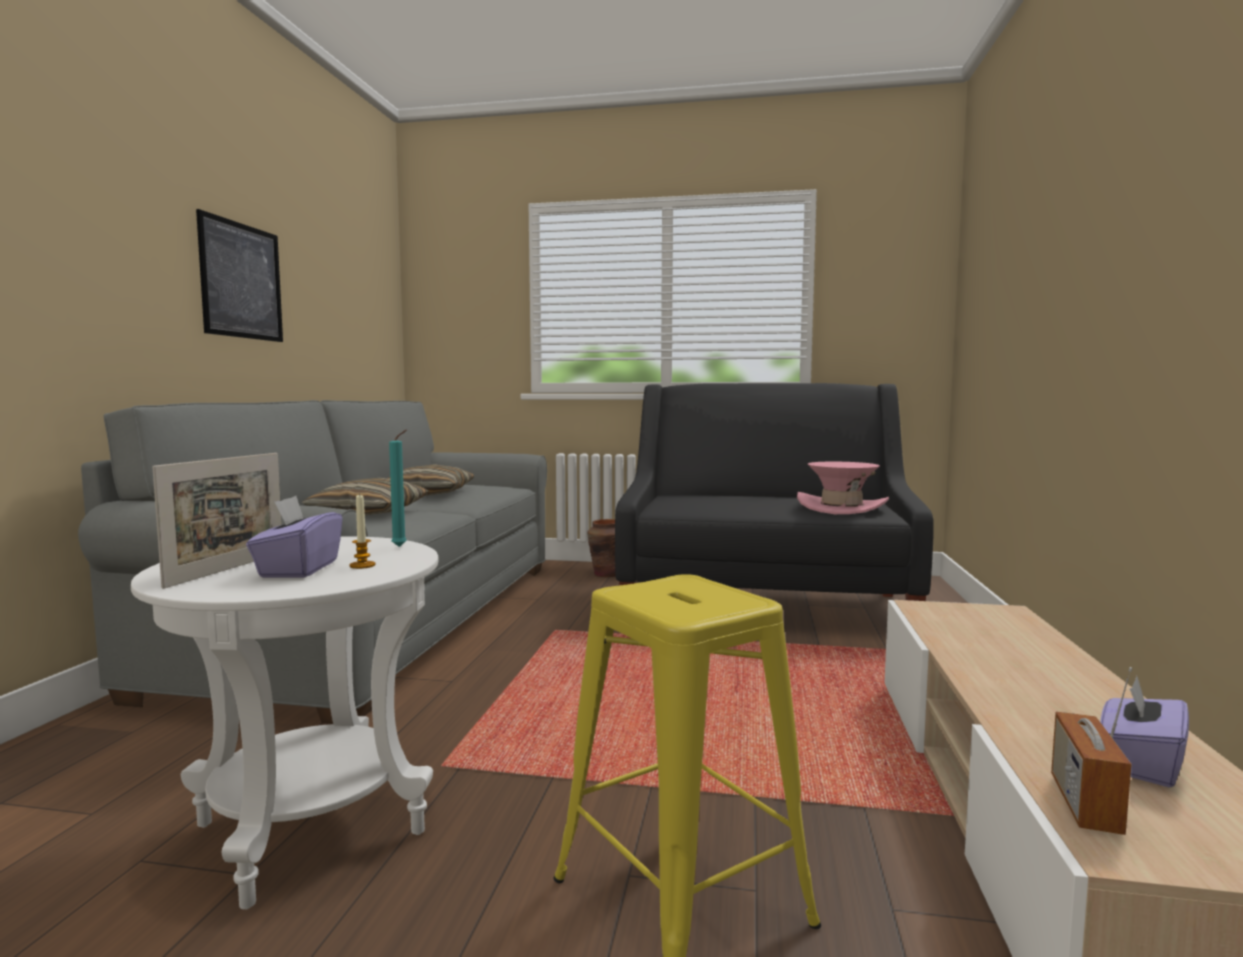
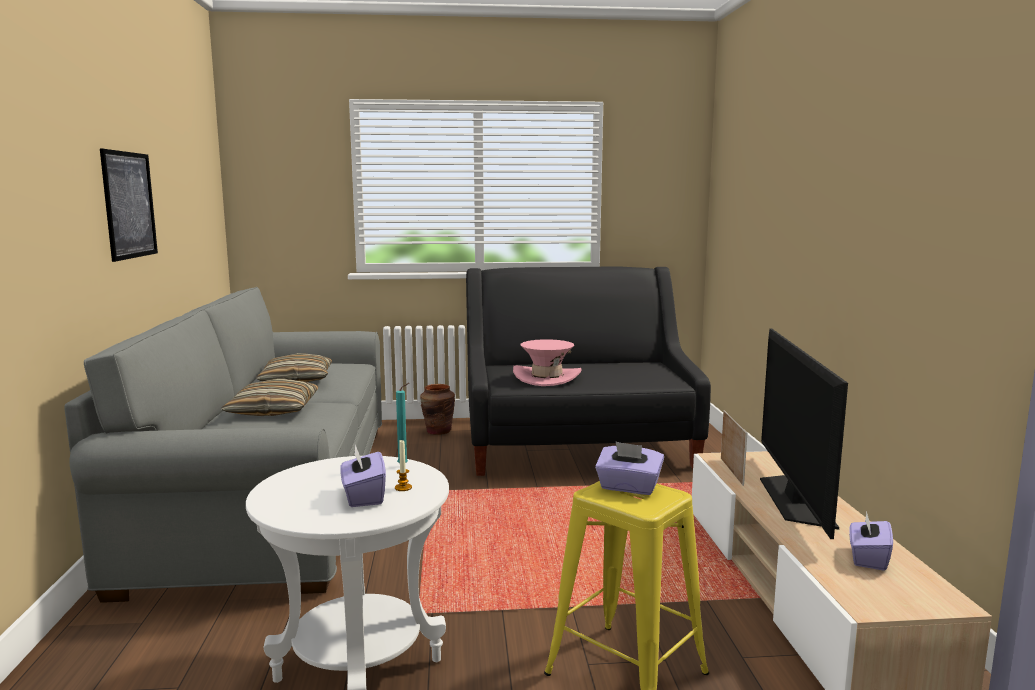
camera: 15 degrees left, 5 degrees up
picture frame [152,453,282,589] -> picture frame moved to [721,410,747,486]
pink hat [797,462,889,514] -> pink hat moved to [513,339,582,386]
radio [1051,667,1132,835] -> none
none -> purple tissue box [595,441,664,495]
none -> television [760,329,848,539]

